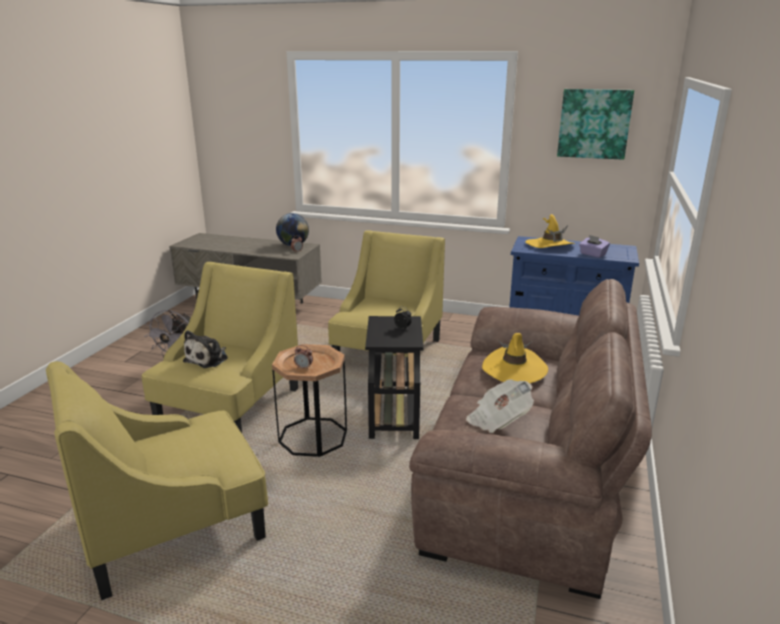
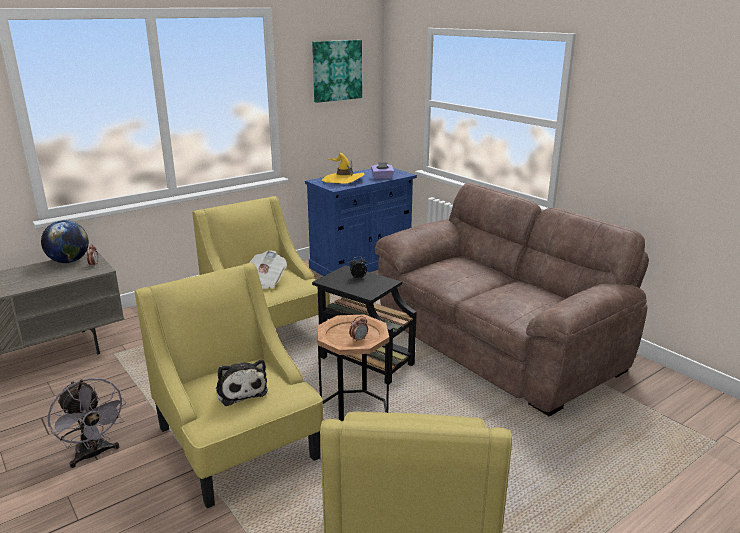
camera: 55 degrees left, 0 degrees up
newspaper [466,379,534,433] -> newspaper moved to [249,251,287,289]
yellow hat [482,333,548,383] -> none

